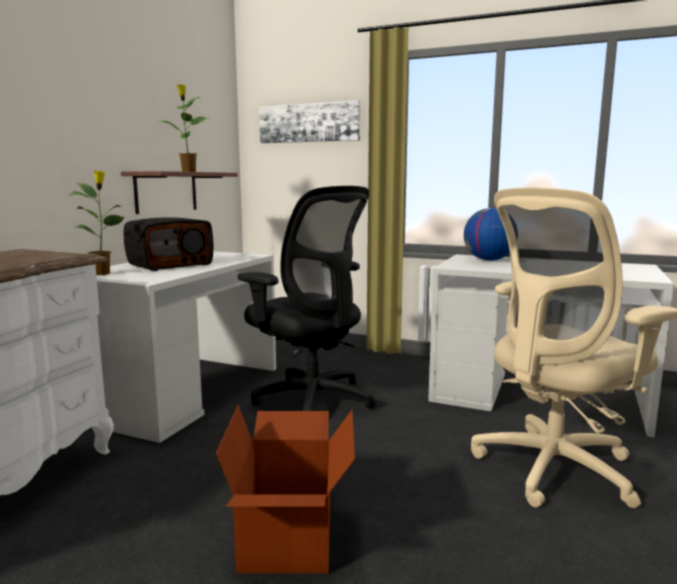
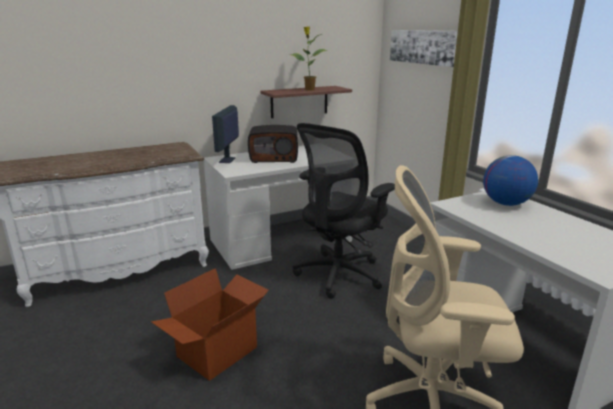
camera: 40 degrees right, 10 degrees up
potted plant [69,170,125,275] -> monitor [212,105,239,163]
black office chair [238,186,376,411] -> black office chair turned 45 degrees clockwise [293,123,395,299]

